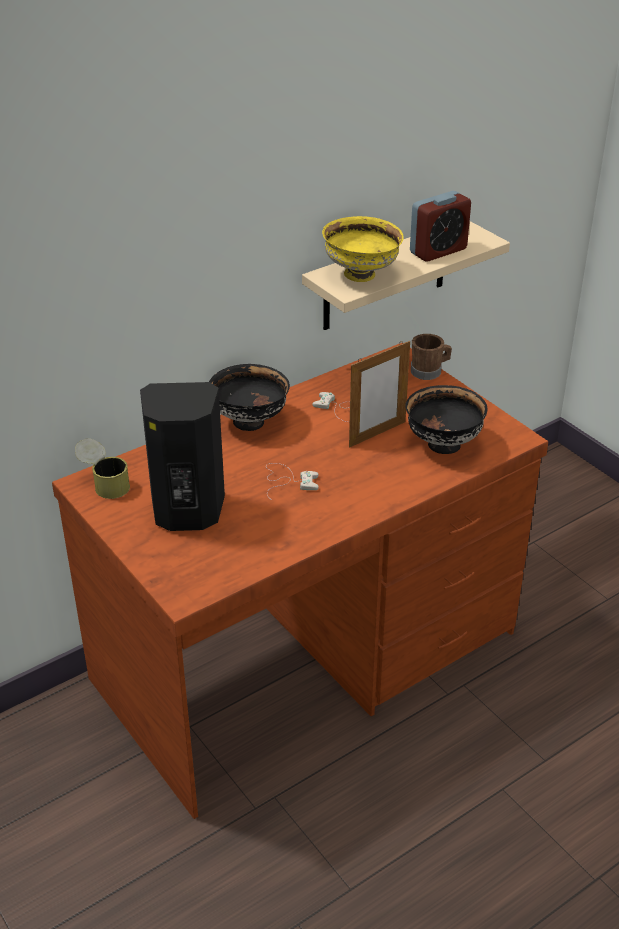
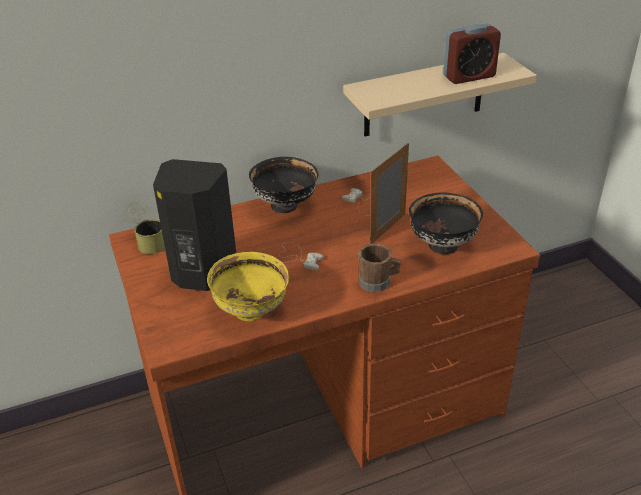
camera: 15 degrees right, 0 degrees up
yellow bowl [322,216,404,282] -> yellow bowl moved to [207,252,289,321]
picture frame [349,341,410,447] -> picture frame turned 150 degrees clockwise [370,143,409,244]
brown mug [411,334,452,380] -> brown mug moved to [358,244,400,292]

